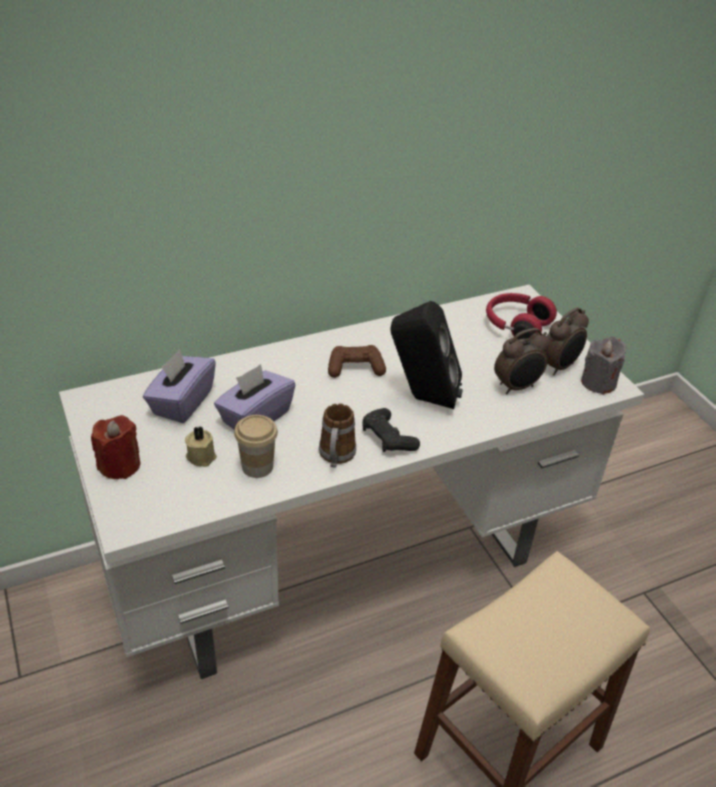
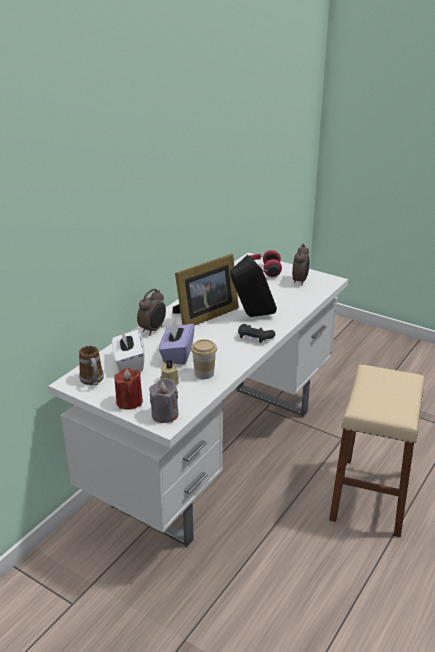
camera: 30 degrees left, 10 degrees down
purple tissue box [143,349,216,423] -> white tissue box [112,329,144,372]
mug [319,403,356,468] -> mug moved to [79,346,104,386]
brown game controller [328,345,386,378] -> picture frame [173,254,239,325]
alarm clock [494,328,549,394] -> alarm clock moved to [137,289,166,335]
grey candle [581,337,626,395] -> grey candle moved to [149,378,179,423]

